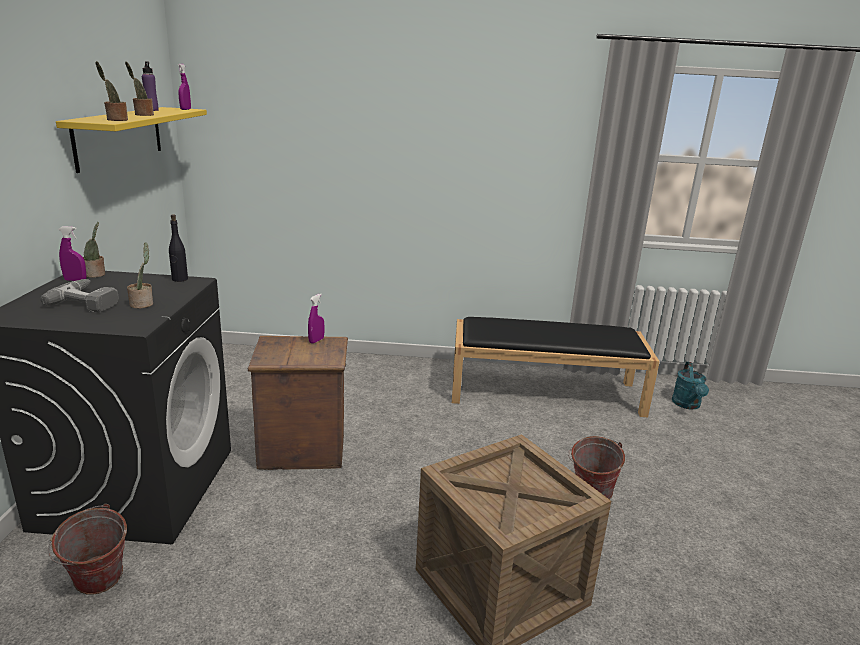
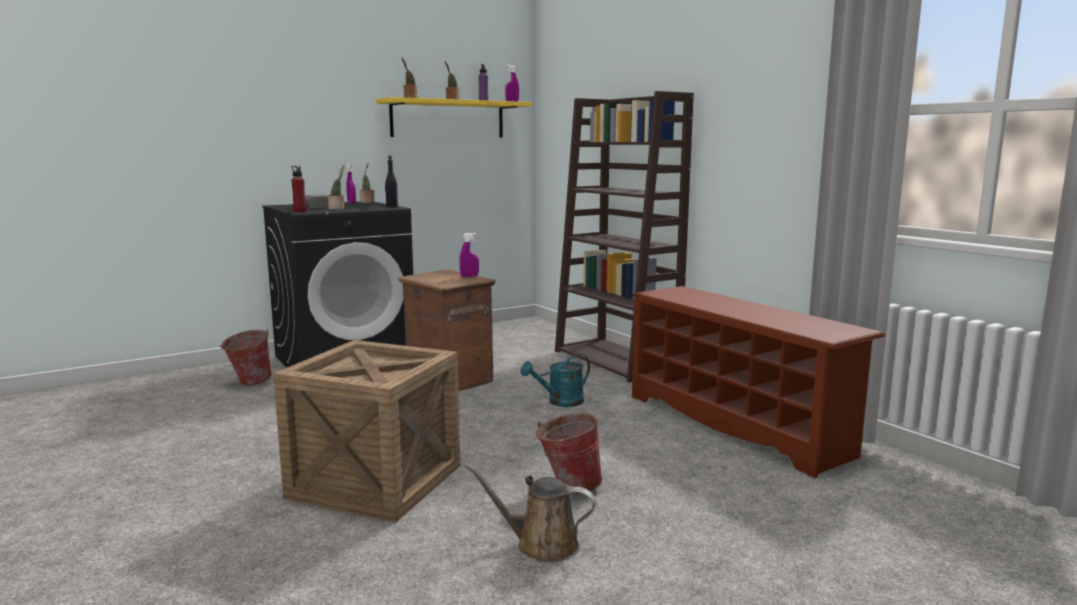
camera: 55 degrees right, 10 degrees down
black bench [452,317,660,417] -> brown shoe rack [631,286,885,478]
turquoise watering can [672,362,709,409] -> turquoise watering can moved to [520,354,590,407]
none -> red bottle [291,166,306,212]
none -> brown watering can [464,463,596,562]
none -> brown bookcase [555,91,694,383]

